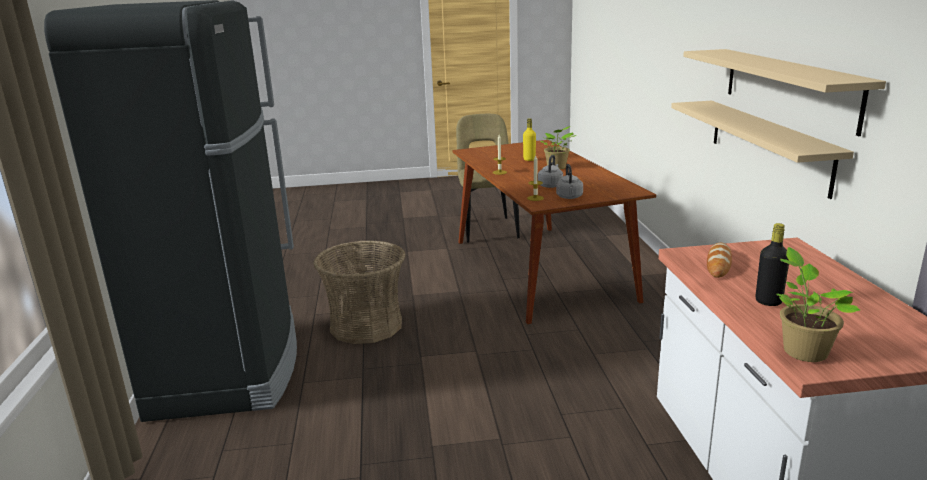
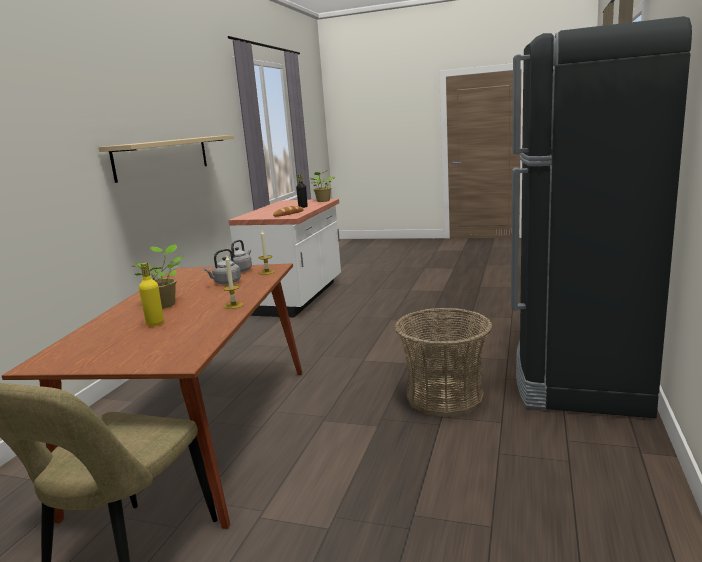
camera: 155 degrees left, 5 degrees down
beige shelf [671,101,854,199] -> none

